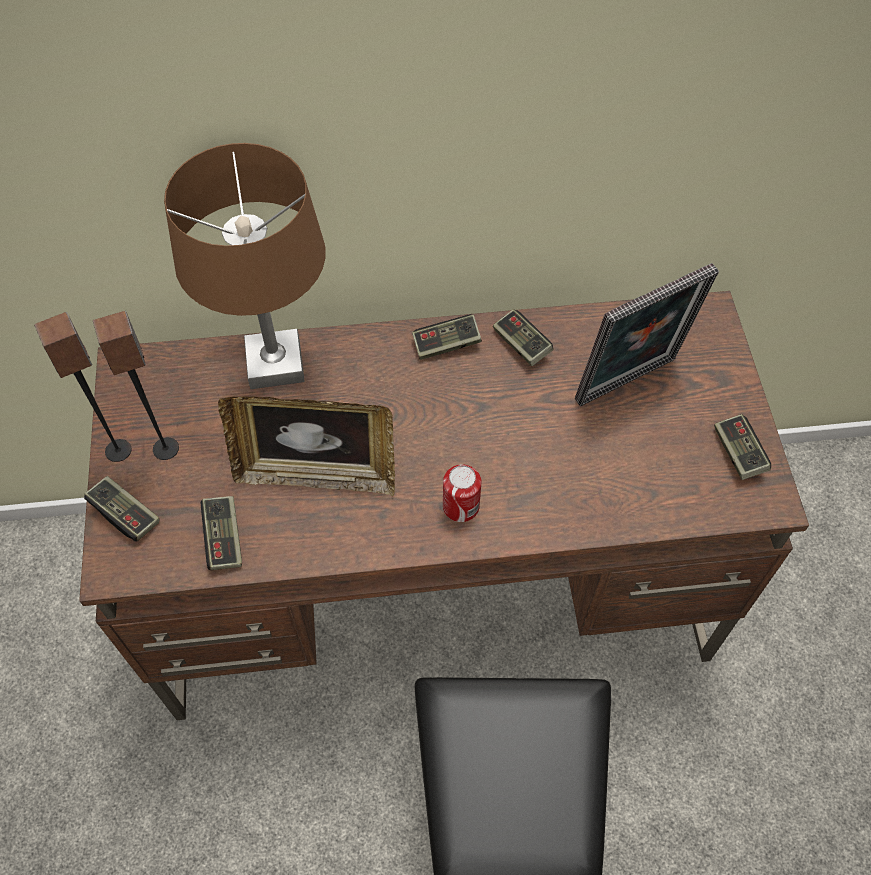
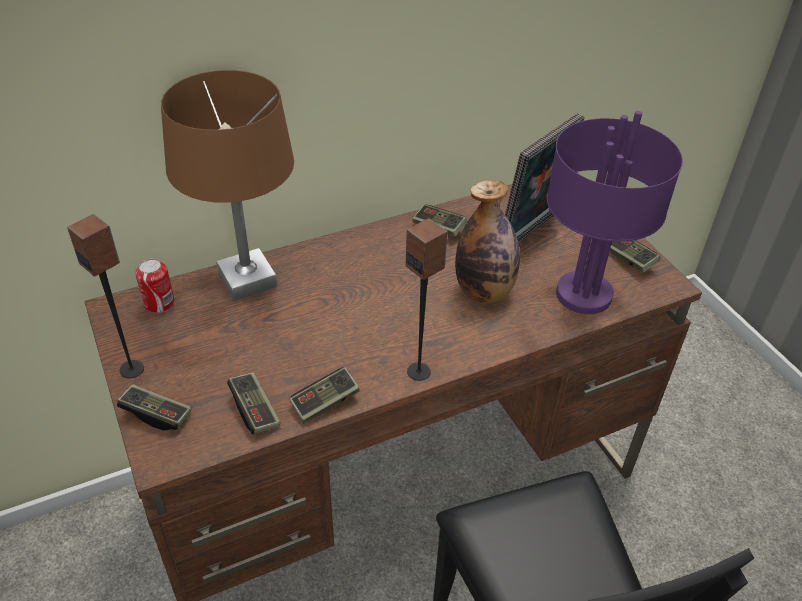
camera: 20 degrees left, 15 degrees down
speaker [93,311,179,460] -> speaker moved to [406,218,448,381]
picture frame [218,396,395,496] -> none
game controller [412,314,482,360] -> game controller moved to [290,367,360,423]
can [443,464,481,522] -> can moved to [135,259,174,313]
none -> bottle [455,180,520,303]
none -> purple table lamp [547,111,683,314]

